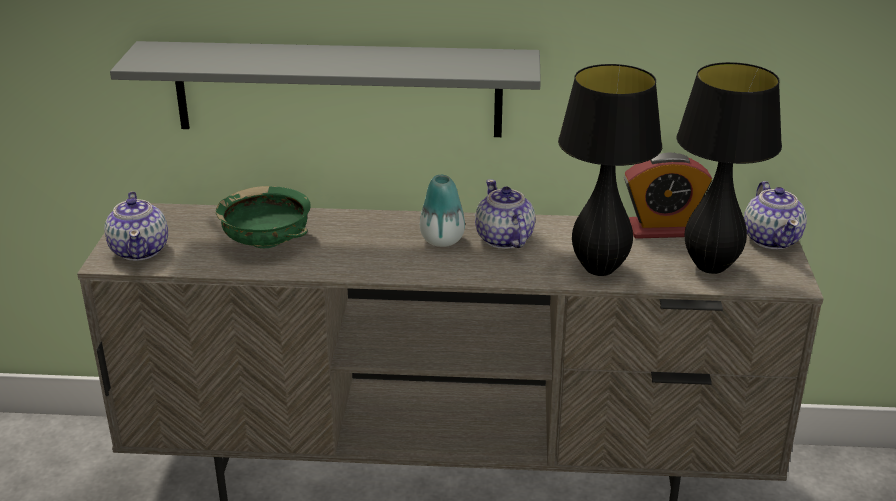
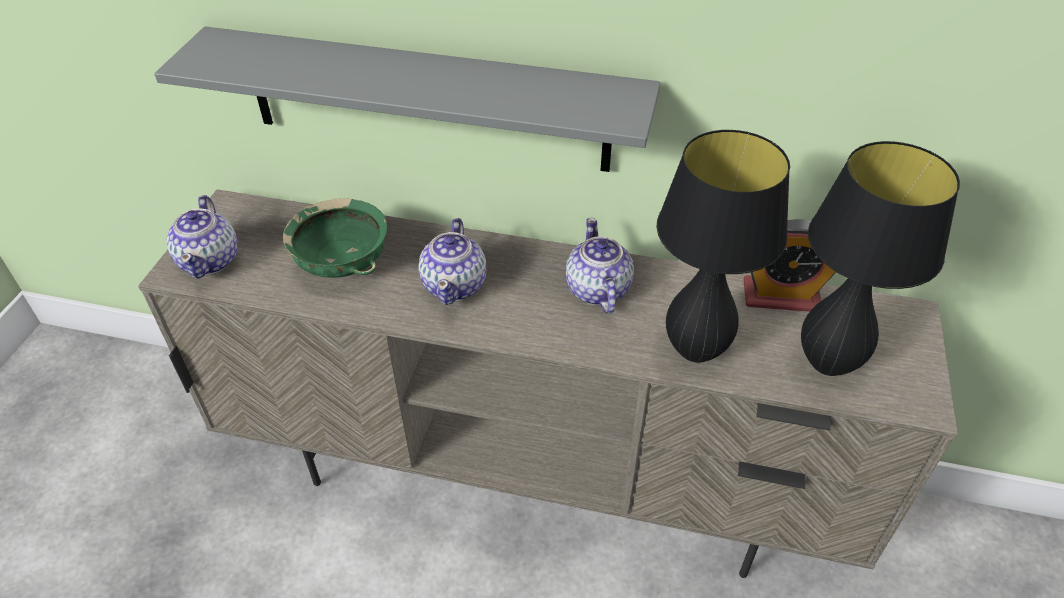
camera: 10 degrees right, 15 degrees up
vase [420,175,465,247] -> none
teapot [744,181,807,249] -> teapot moved to [419,218,486,305]

